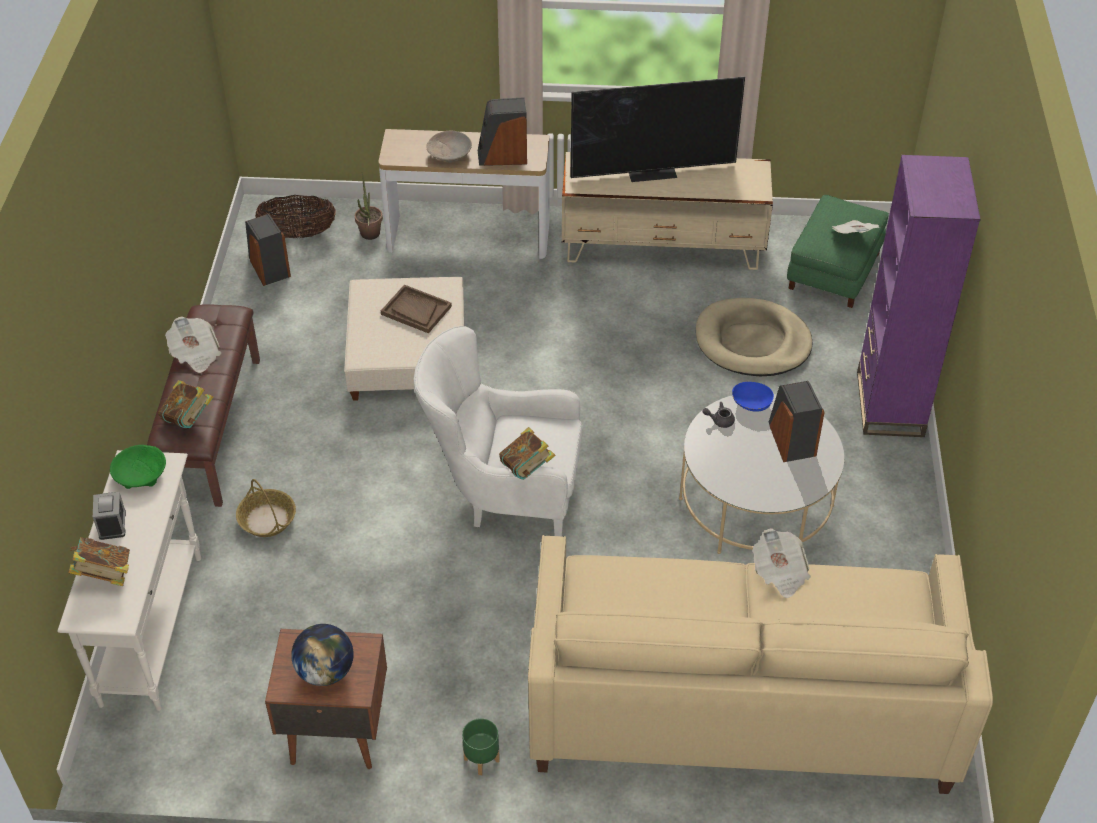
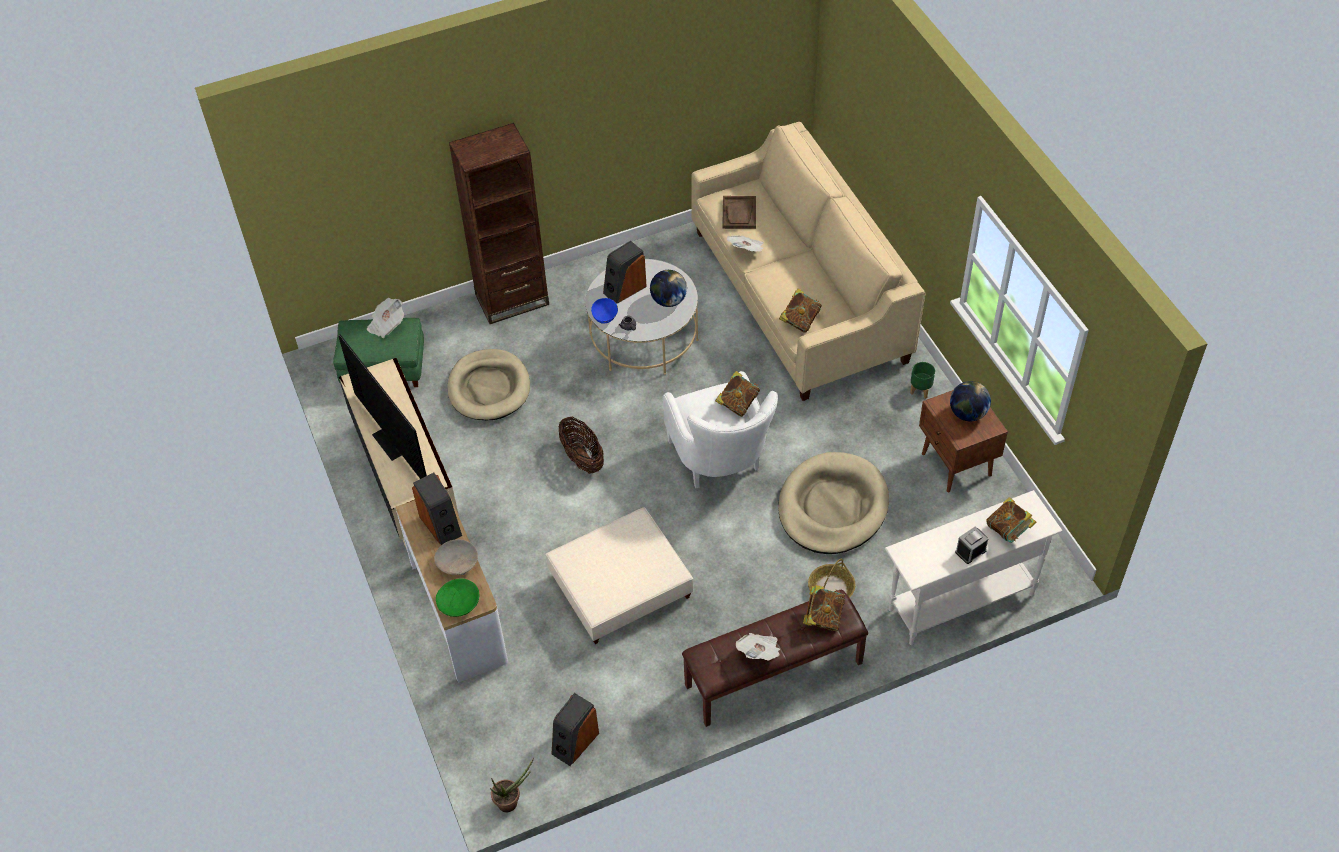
camera: 115 degrees left, 5 degrees up
green bowl [110,445,166,489] -> green bowl moved to [436,579,479,617]
basket [255,195,336,238] -> basket moved to [558,417,604,474]
potted plant [355,172,383,240] -> potted plant moved to [490,758,534,812]
brown tray [381,285,452,333] -> brown tray moved to [722,196,756,229]
purple bookcase [857,155,980,437] -> brown bookcase [449,123,549,324]
none -> globe [650,270,687,307]
none -> beige dog bed [778,452,889,554]
none -> book [779,288,822,333]

